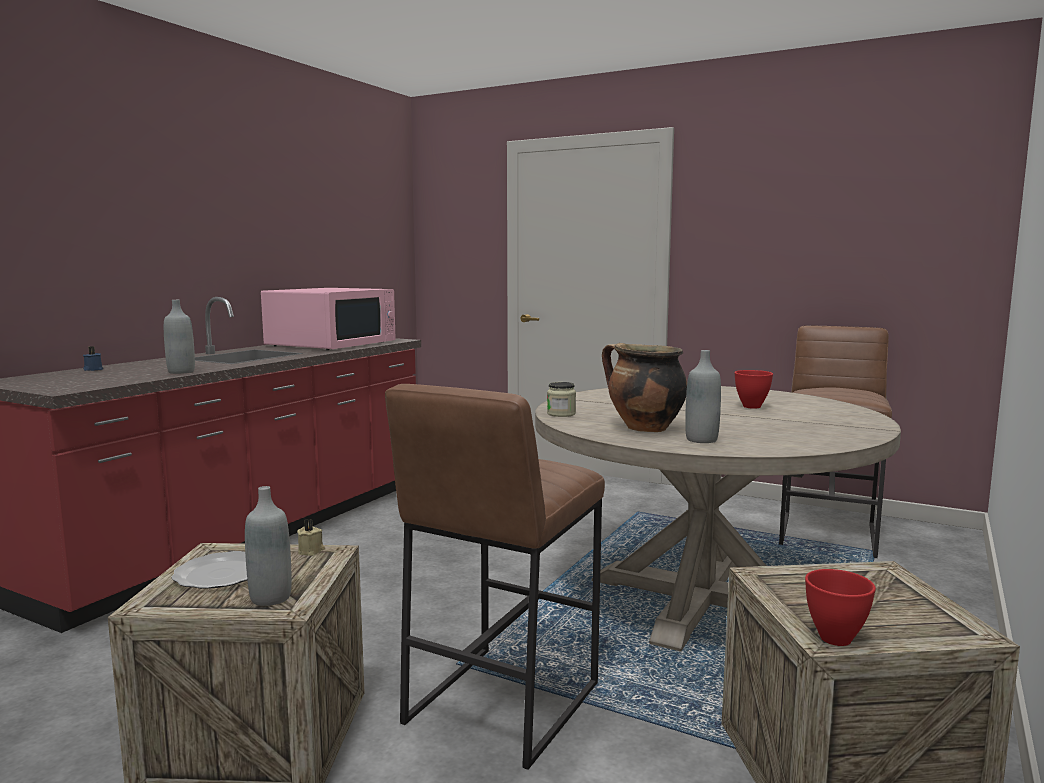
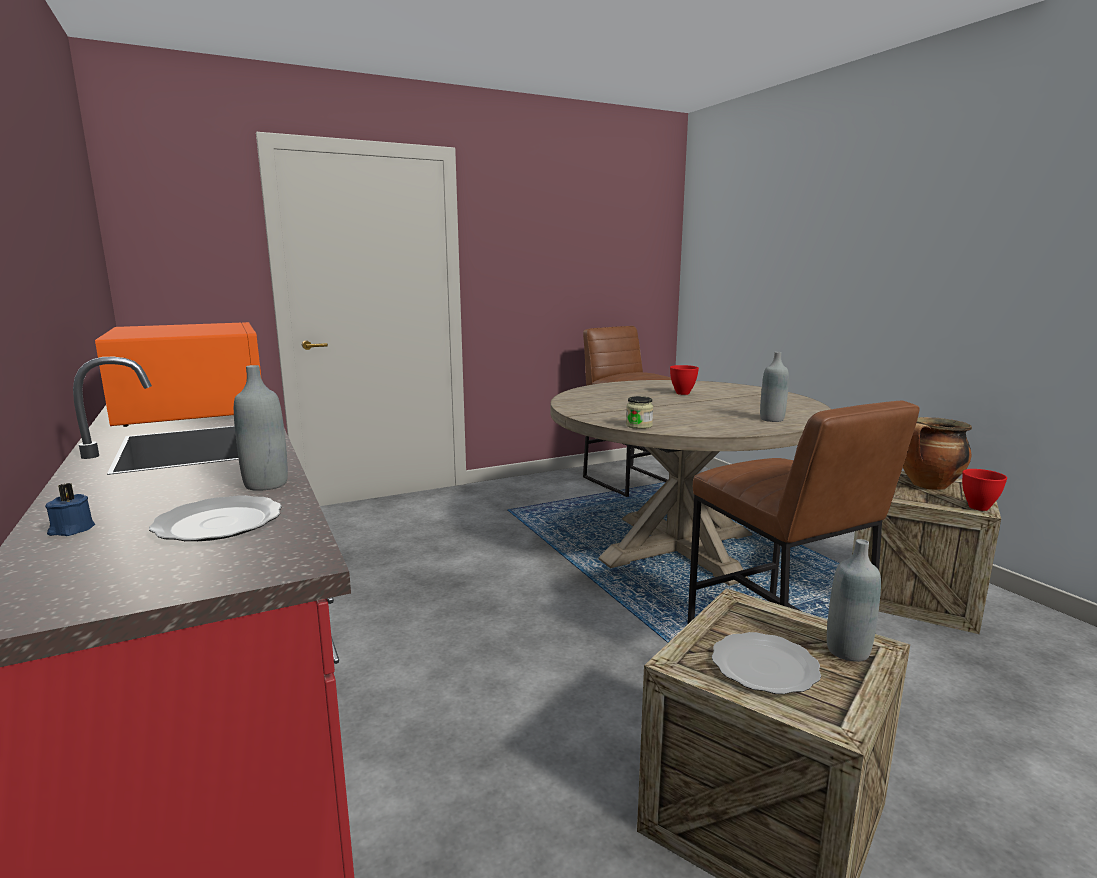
camera: 55 degrees left, 5 degrees up
pink microwave [261,288,395,350] -> orange microwave [95,322,261,427]
beige candle [297,519,325,556] -> none
cooking pot [602,343,687,432] -> cooking pot moved to [903,417,972,490]
none -> plate [149,495,282,541]

